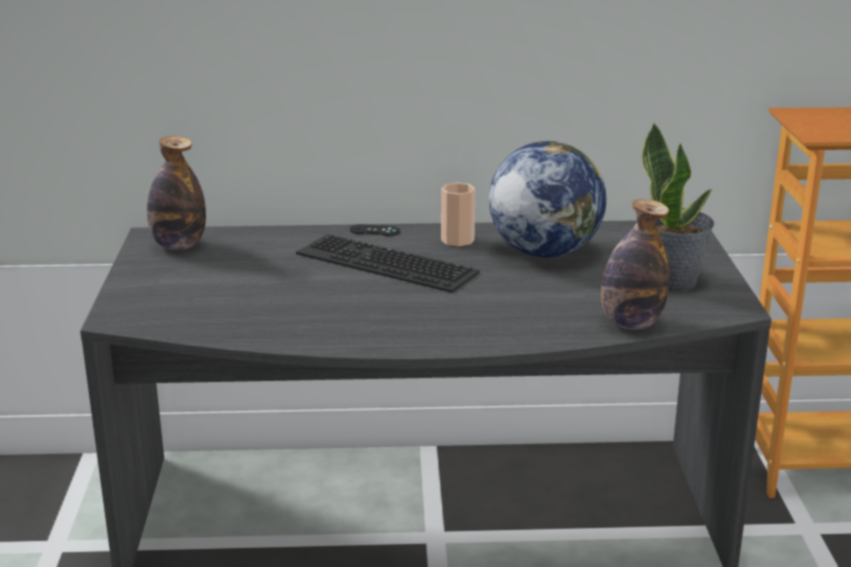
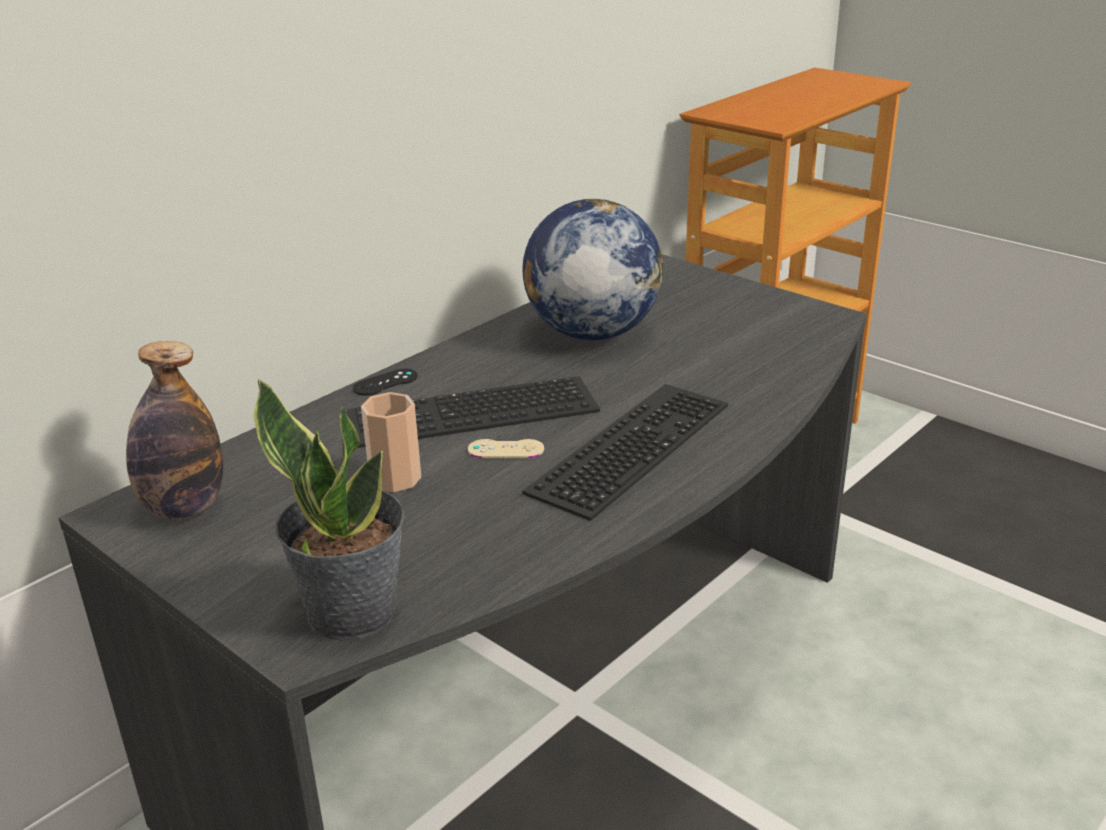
camera: 45 degrees left, 5 degrees up
cup [441,182,475,247] -> cup moved to [361,392,421,492]
bottle [601,199,670,330] -> none
potted plant [642,122,714,292] -> potted plant moved to [253,379,405,641]
none -> beige game controller [468,439,544,458]
none -> keyboard [522,384,728,521]

